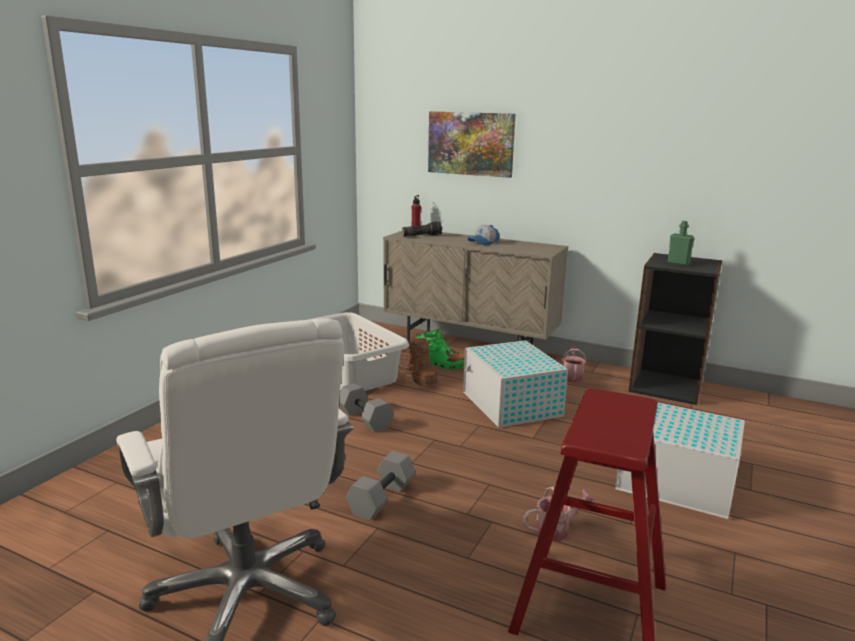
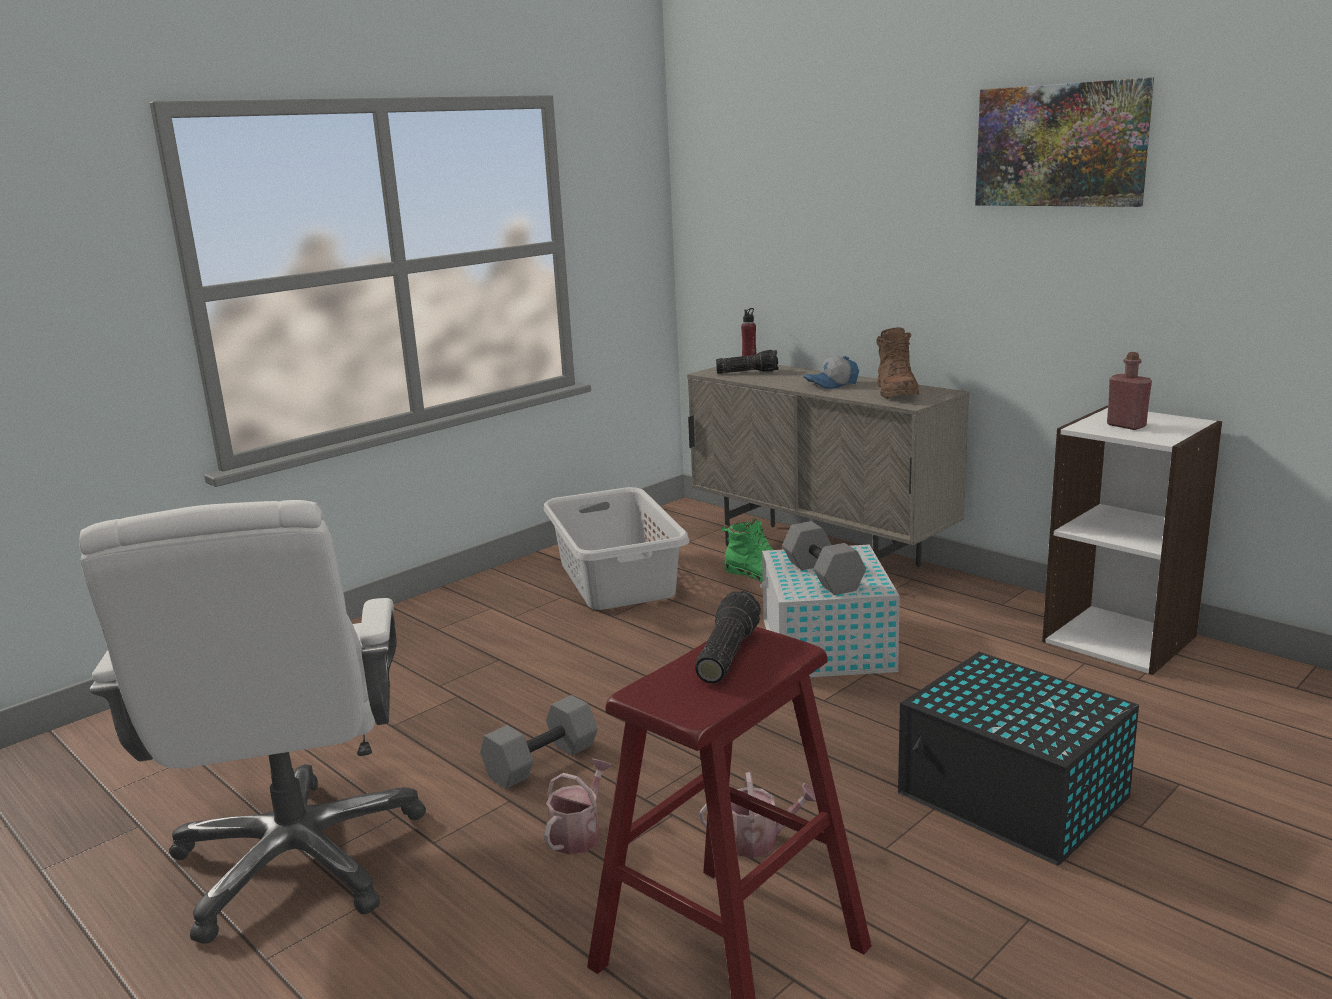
camera: 20 degrees right, 0 degrees up
grey dumbbell [339,383,394,432] -> grey dumbbell moved to [782,521,866,595]
brown boot [408,338,439,385] -> brown boot moved to [876,327,919,398]
picture [428,111,516,178] -> picture moved to [975,78,1154,207]
watering can [562,346,586,383] -> watering can moved to [544,759,612,855]
white storage box [615,403,745,519] -> black storage box [898,652,1139,866]
black bookcase [628,253,722,405] -> white bookcase [1042,406,1222,675]
green bottle [668,221,695,266] -> red bottle [1107,352,1152,430]
none -> flashlight [695,591,761,684]

